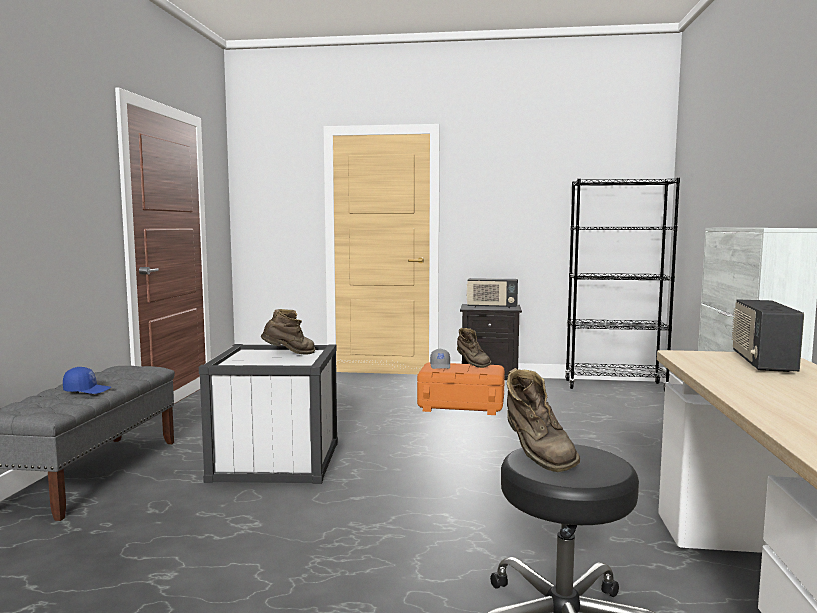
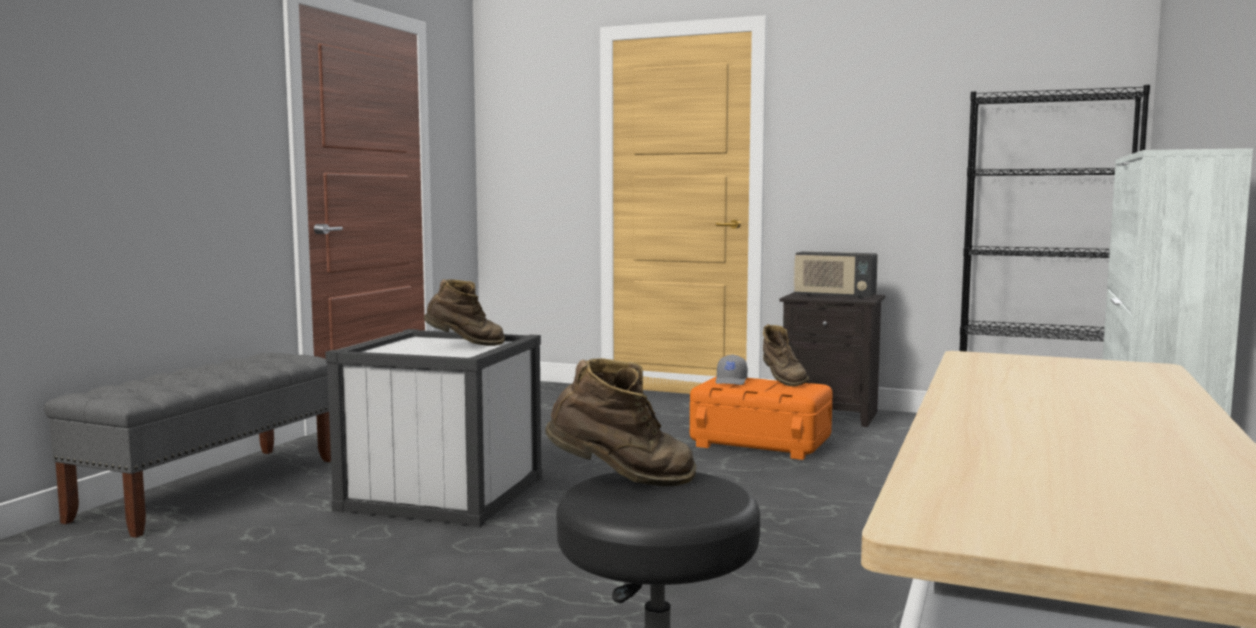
camera: 15 degrees right, 0 degrees up
blue cap [63,367,111,394] -> none
brown boot [507,368,580,472] -> brown boot turned 90 degrees counterclockwise [545,358,696,486]
radio [732,299,804,372] -> none

